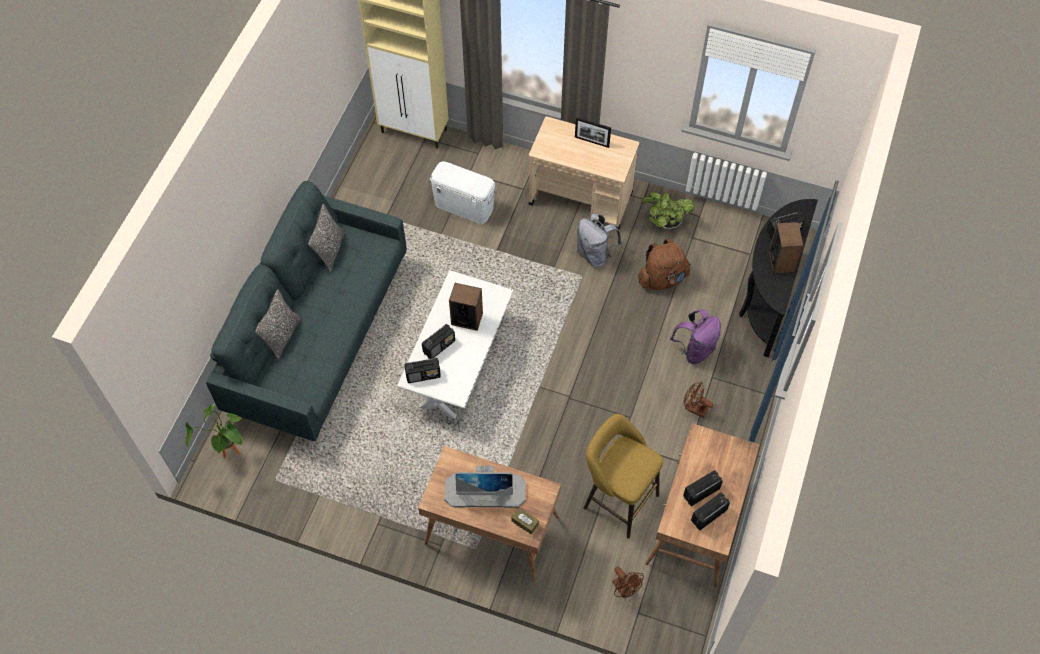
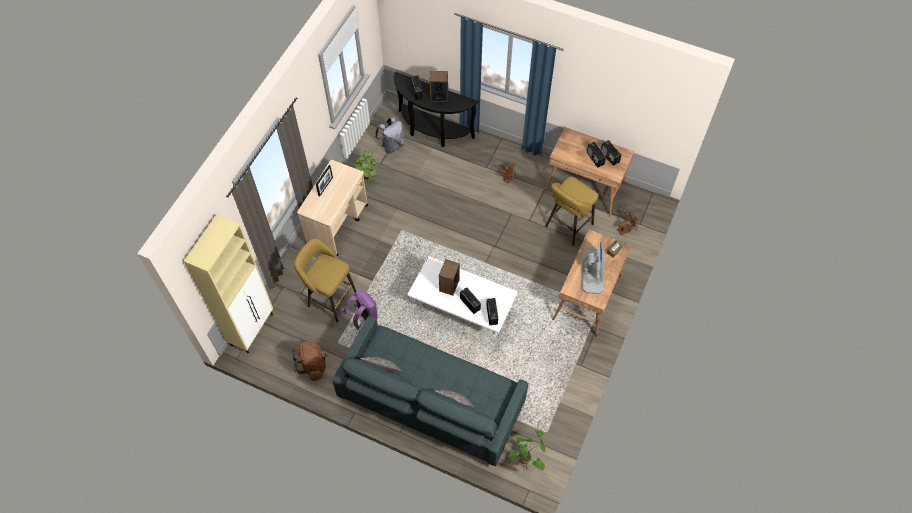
camera: 85 degrees left, 0 degrees up
white storage box [429,161,496,224] -> yellow stool [294,238,356,322]
grey backpack [577,213,622,267] -> grey backpack moved to [375,117,404,154]
brown backpack [638,239,691,290] -> brown backpack moved to [292,341,328,381]
purple backpack [670,309,721,365] -> purple backpack moved to [344,290,378,330]

